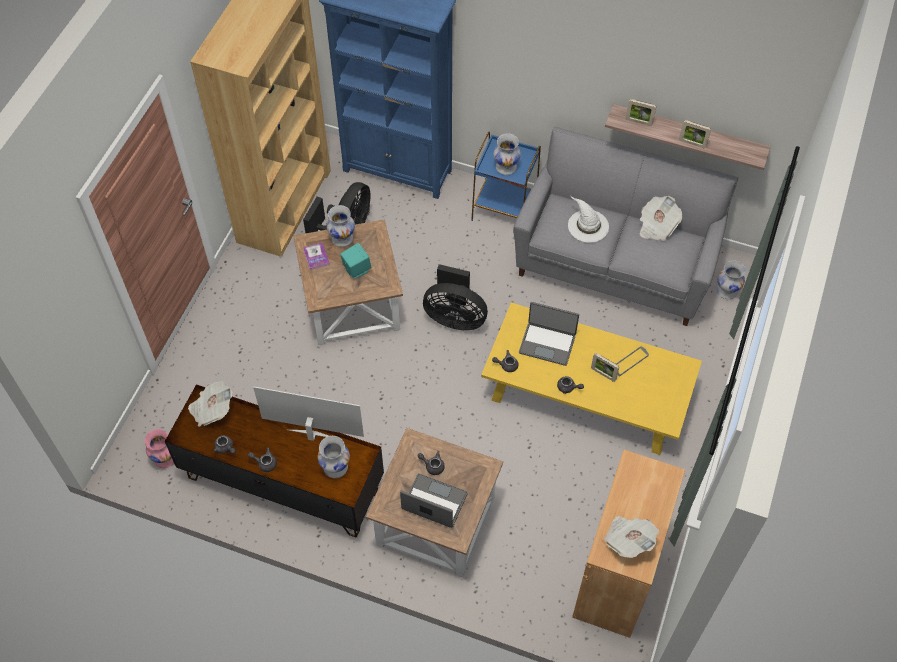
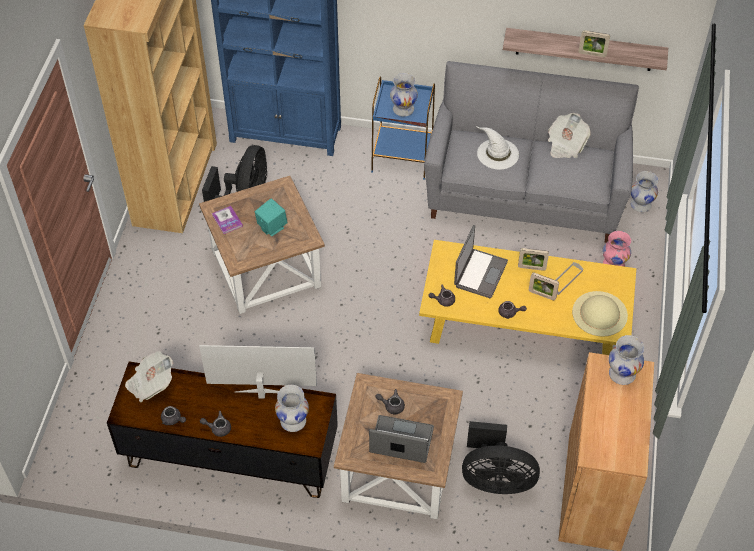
camera: 10 degrees left, 5 degrees down
pink vase [145,429,174,468] -> pink vase moved to [603,231,631,267]
white vase [327,205,355,247] -> white vase moved to [609,335,644,385]
black fan [423,264,488,330] -> black fan moved to [462,421,540,494]
laptop [519,302,579,366] -> laptop turned 75 degrees counterclockwise [454,225,508,298]
newspaper [603,516,659,558] -> none
picture frame [625,99,656,126] -> picture frame moved to [518,248,549,271]
none -> beige hat [572,291,628,337]

